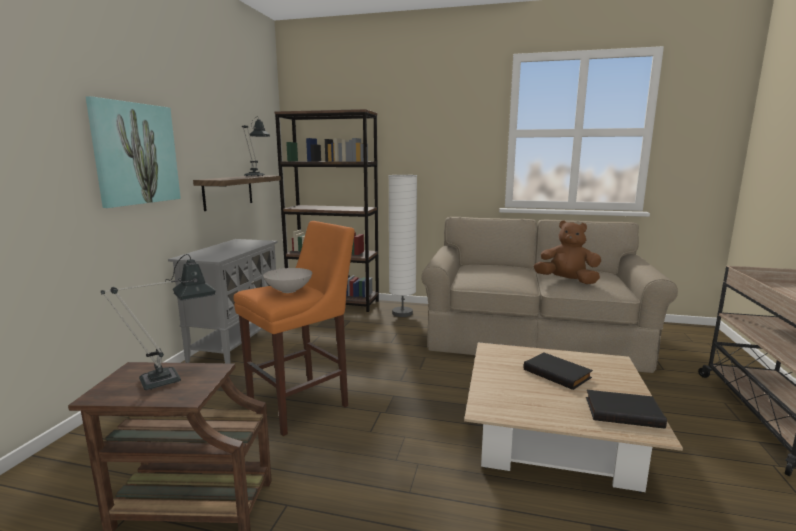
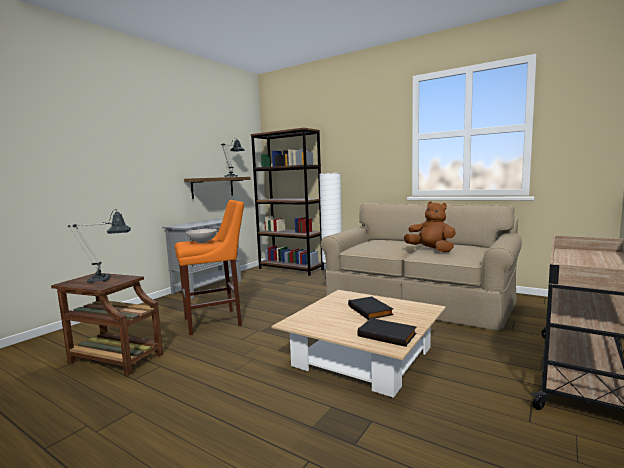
camera: 20 degrees right, 5 degrees down
picture [86,96,181,208] -> none

